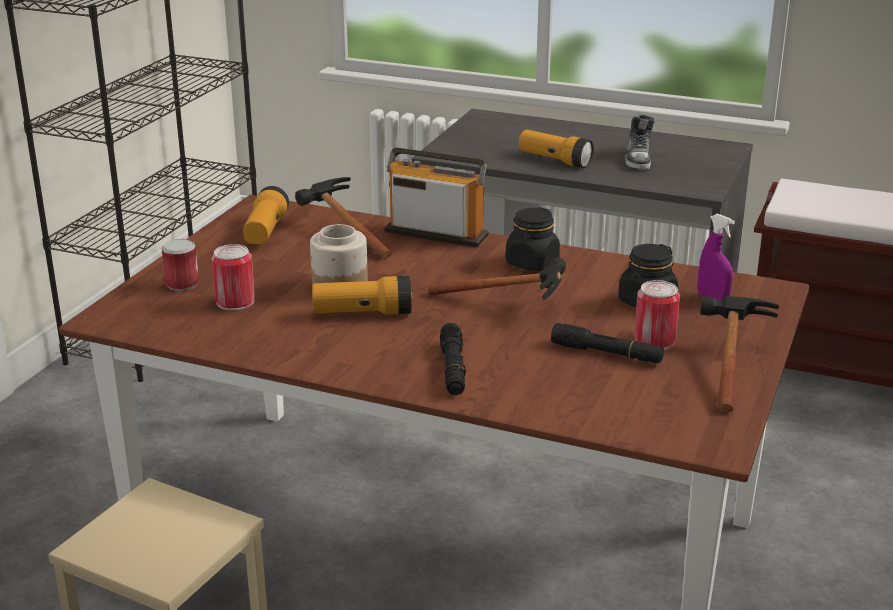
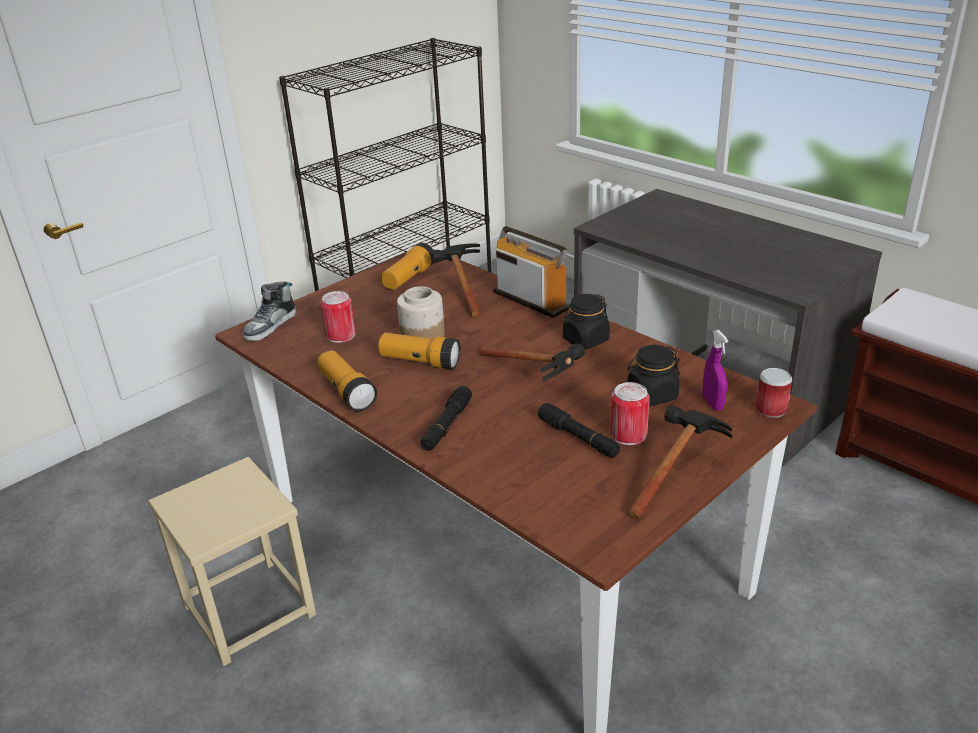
camera: 25 degrees right, 5 degrees up
can [162,239,199,291] -> can moved to [756,368,792,418]
flashlight [519,130,594,168] -> flashlight moved to [317,351,377,411]
shoe [625,114,654,169] -> shoe moved to [243,281,296,341]

